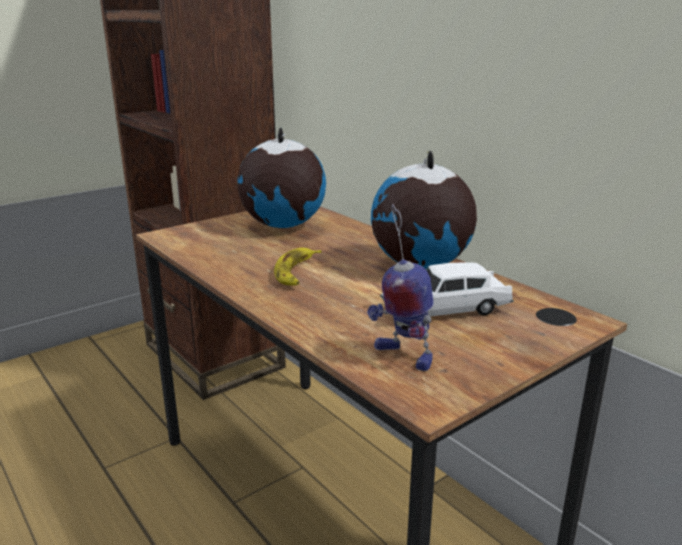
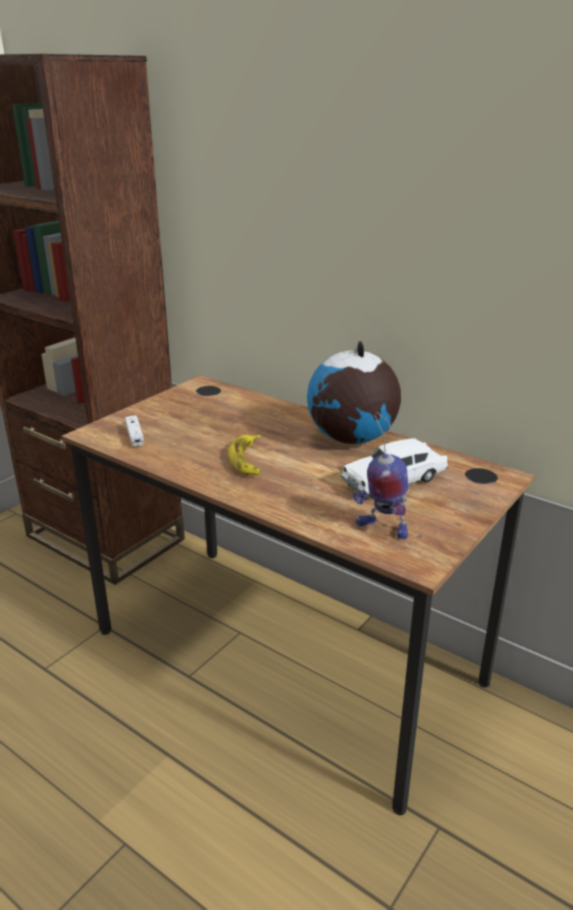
camera: 15 degrees left, 5 degrees up
globe [237,127,326,228] -> none
none -> white game controller [125,415,144,447]

